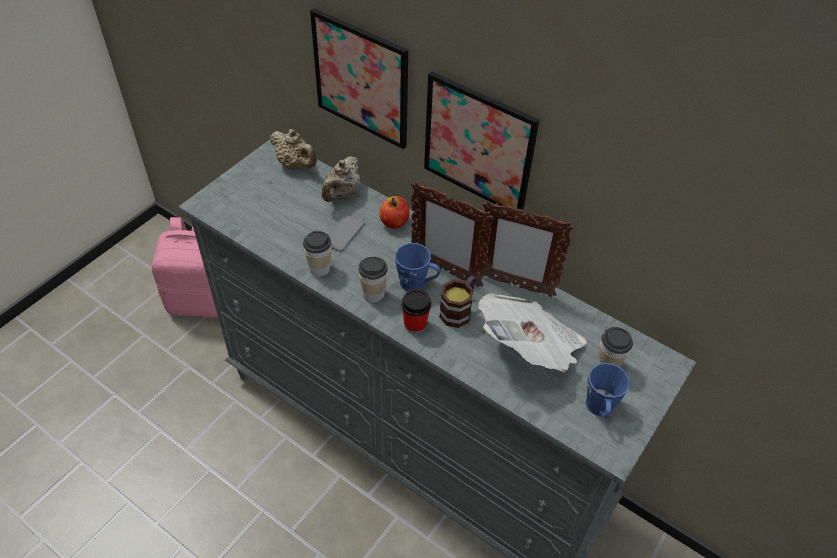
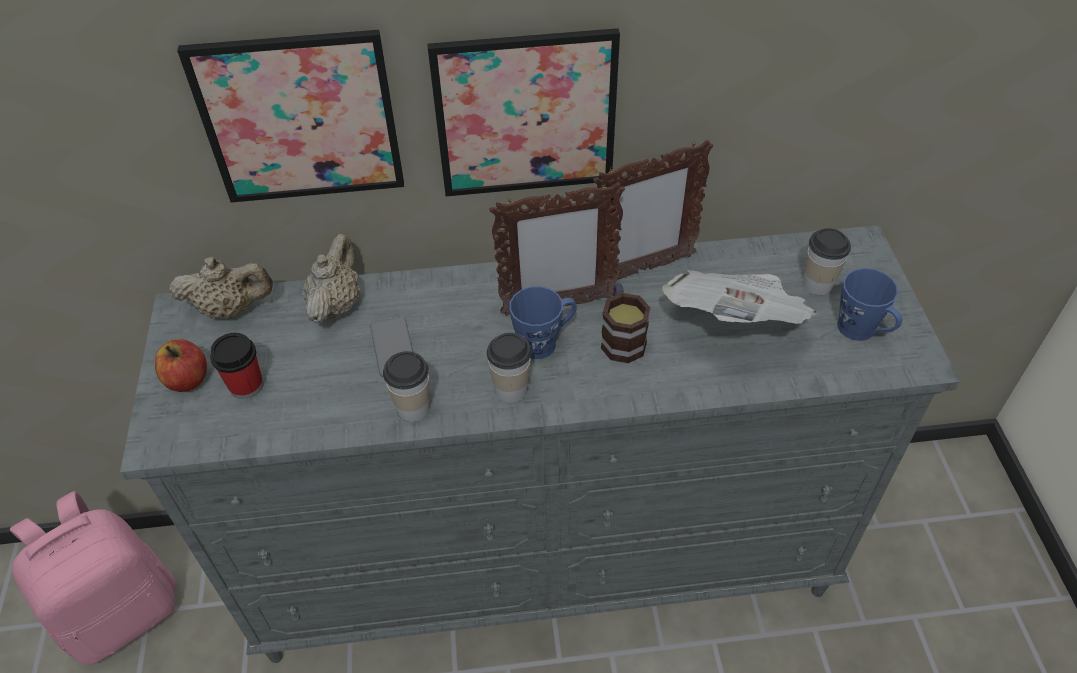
camera: 40 degrees left, 0 degrees up
beige teapot [322,156,360,202] -> beige teapot turned 150 degrees counterclockwise [302,234,360,323]
apple [380,196,410,229] -> apple moved to [155,339,207,392]
cup [401,289,431,334] -> cup moved to [210,333,263,399]

